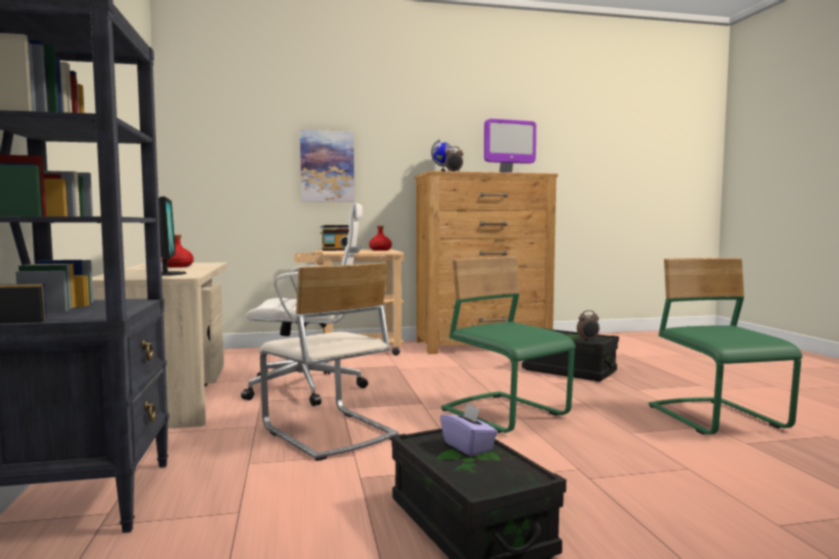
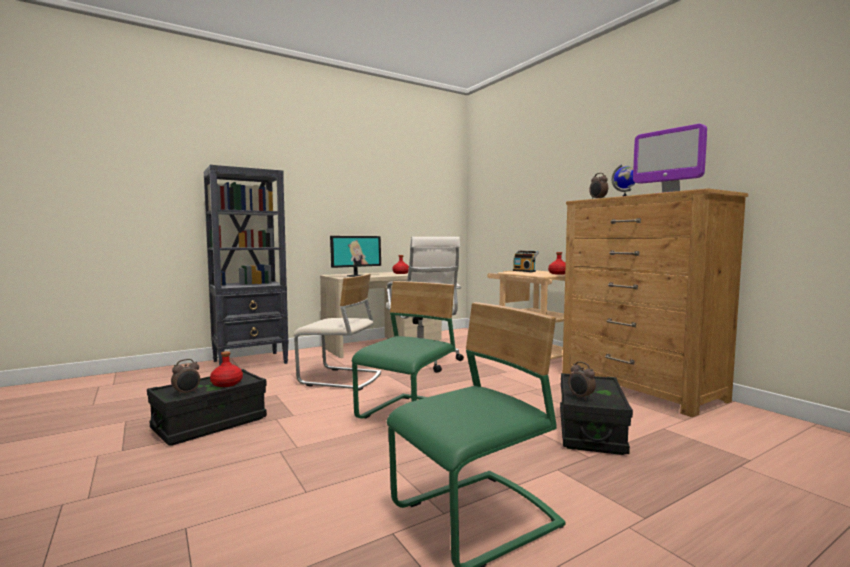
camera: 70 degrees right, 0 degrees up
beige chair [259,263,399,461] -> beige chair turned 105 degrees counterclockwise [293,274,381,391]
picture [300,130,354,202] -> none
purple tissue box [440,403,498,456] -> red bottle [210,351,243,387]
none -> alarm clock [171,359,200,396]

